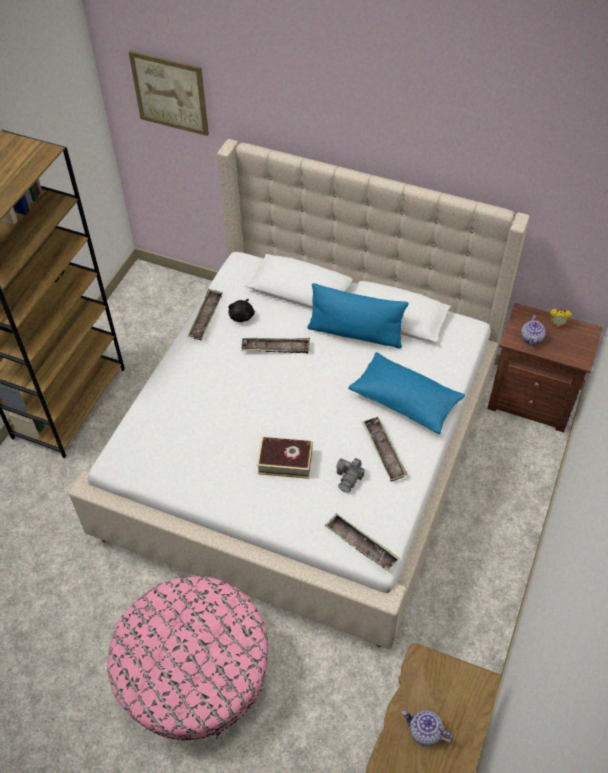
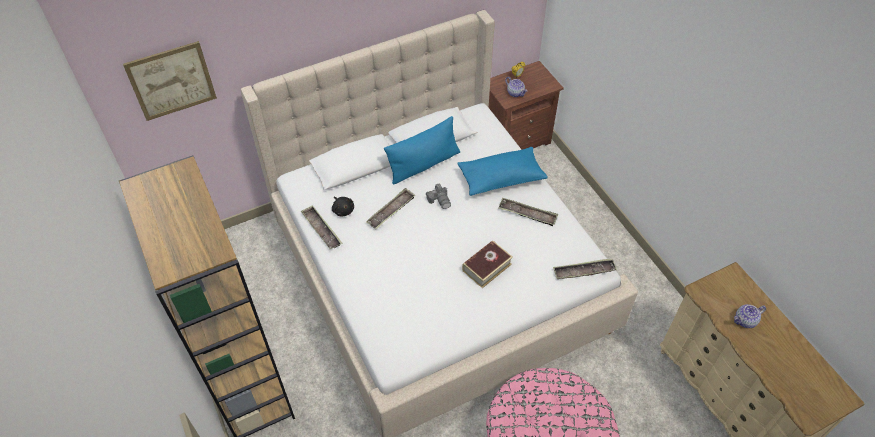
camera: 50 degrees left, 0 degrees up
camera [336,458,365,493] -> camera moved to [426,183,451,209]

